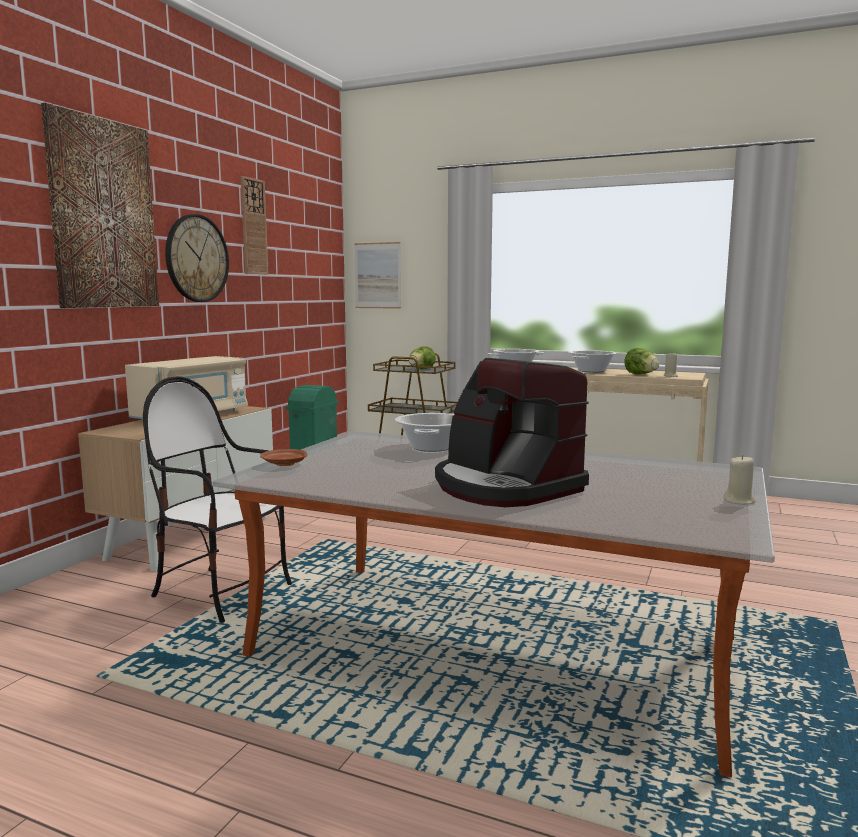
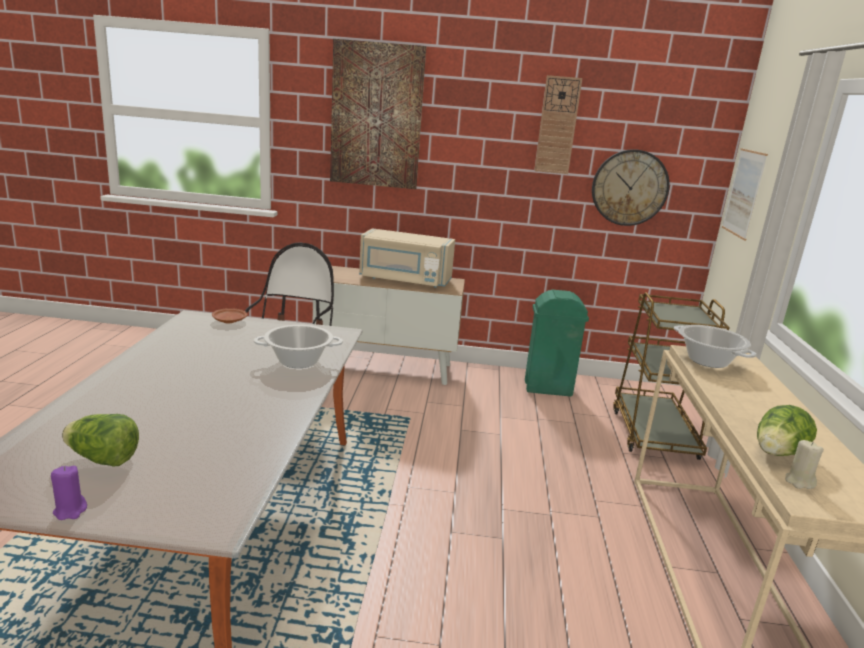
camera: 70 degrees right, 10 degrees up
wall clock [165,214,229,302] -> wall clock moved to [592,149,670,226]
lettuce [409,346,436,369] -> lettuce moved to [62,414,139,467]
coffee machine [435,358,589,507] -> none
cooking pot [568,350,617,373] -> none
beige candle [724,455,756,505] -> purple candle [51,466,87,520]

